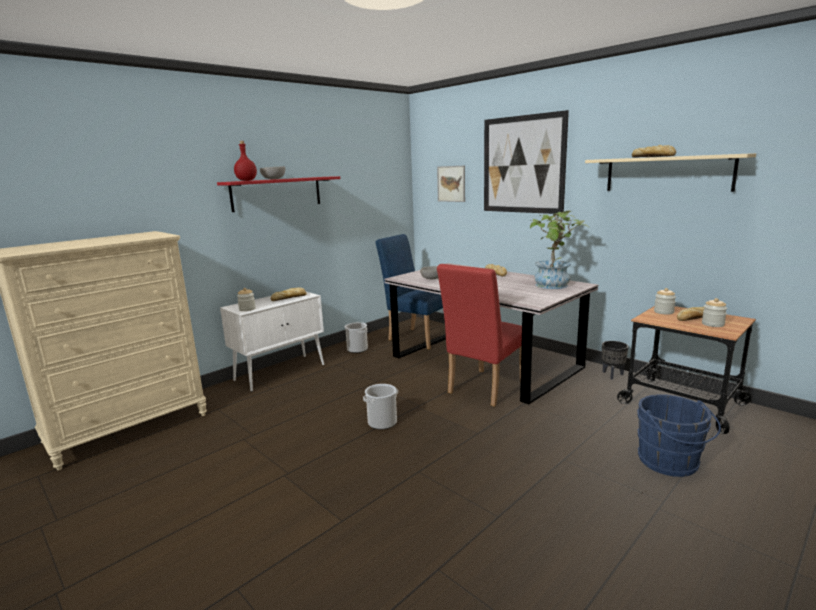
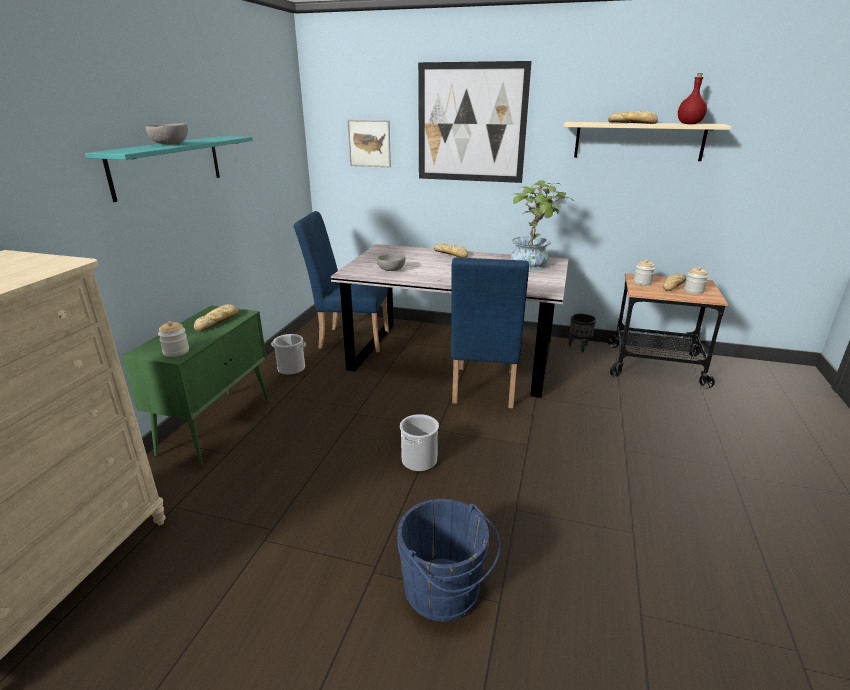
camera: 30 degrees left, 10 degrees up
red shelf [217,176,340,212] -> turquoise shelf [85,136,253,202]
white cabinet [220,292,324,392] -> green cabinet [122,306,269,466]
red bottle [234,141,257,181] -> red bottle moved to [678,73,707,124]
red chair [437,264,522,407] -> blue chair [451,257,529,408]
blue bucket [637,394,721,477] -> blue bucket moved to [397,499,501,622]

